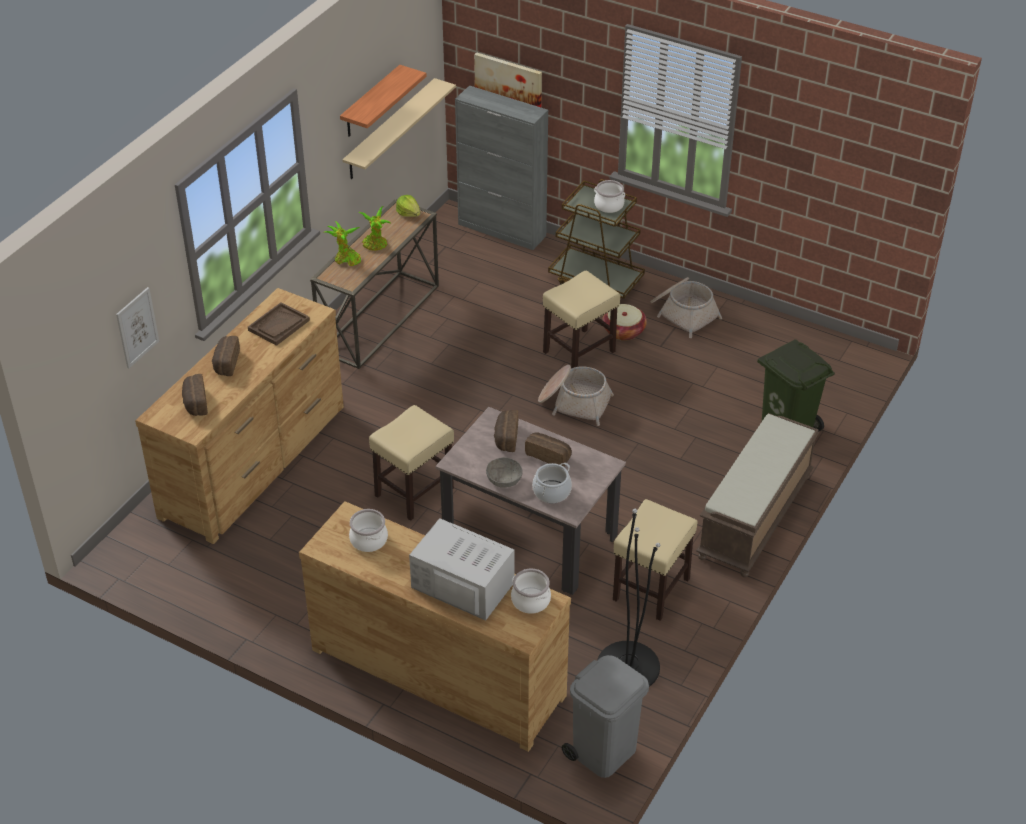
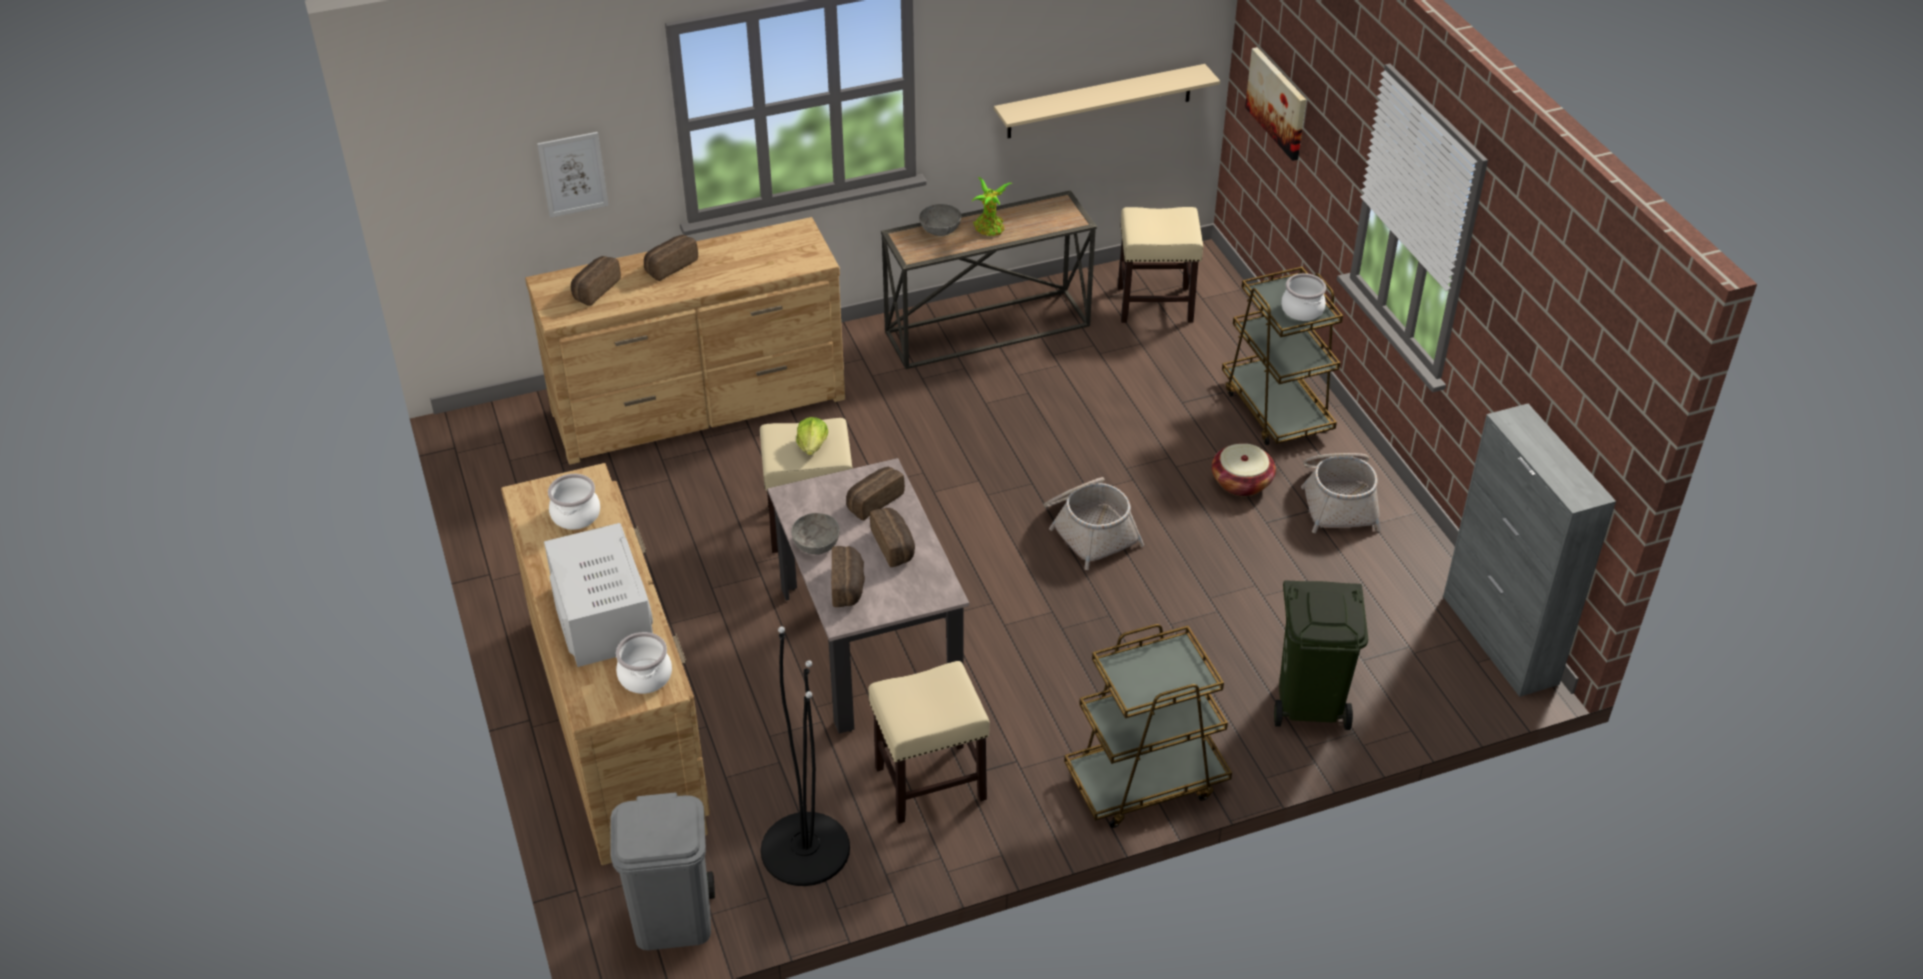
camera: 40 degrees right, 0 degrees up
brown tray [248,302,310,346] -> none
potted plant [324,221,361,266] -> grey bowl [919,204,961,236]
shelf [340,65,427,136] -> none
lettuce [396,195,420,217] -> lettuce moved to [796,417,828,455]
grey cabinet [455,85,548,250] -> grey cabinet moved to [1443,404,1616,697]
cooking pot [532,463,572,503] -> bread [831,546,865,607]
beige stool [543,271,620,369] -> beige stool moved to [1118,207,1203,323]
brown bench [696,413,820,577] -> brown cart [1064,624,1232,828]

